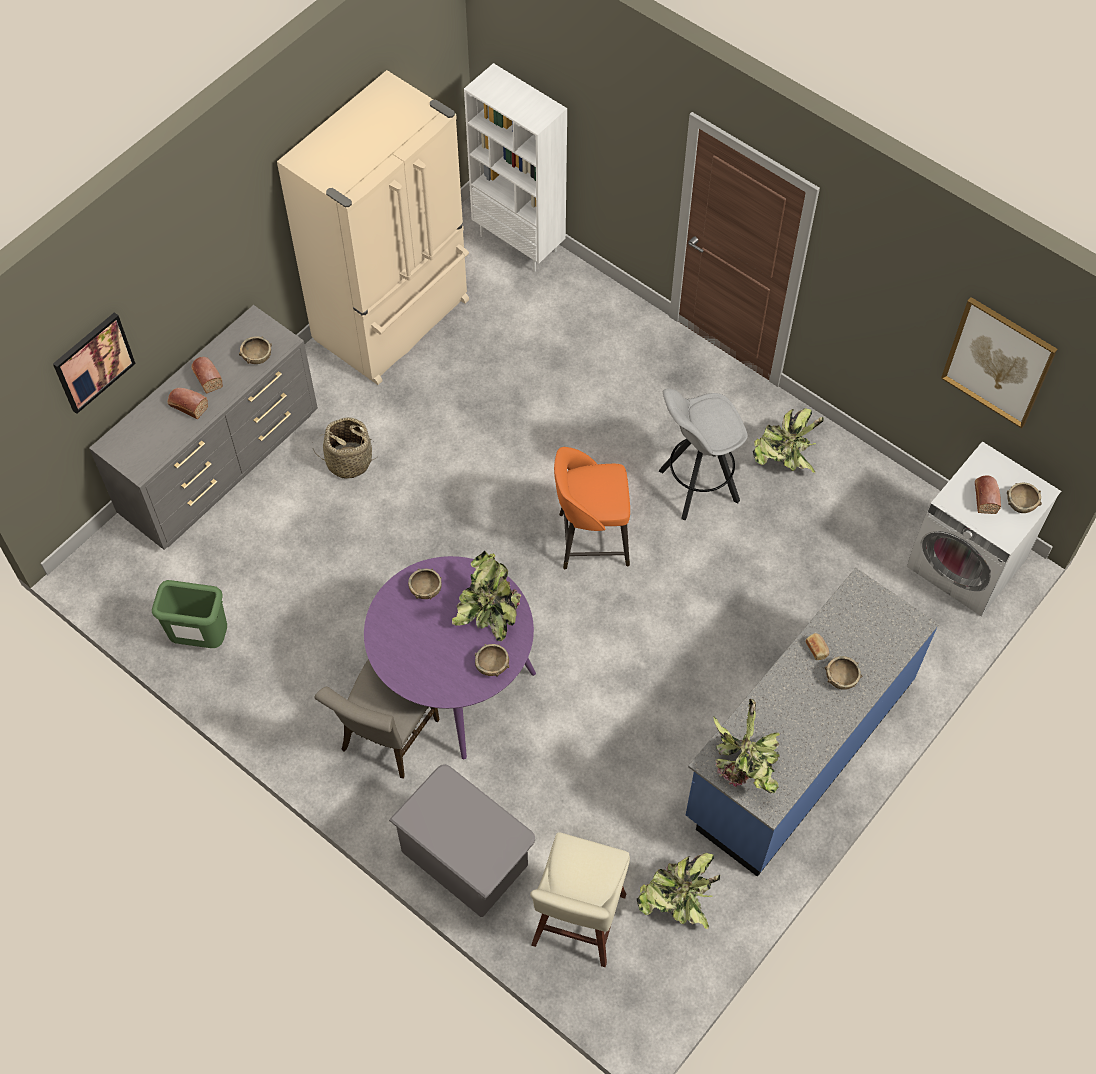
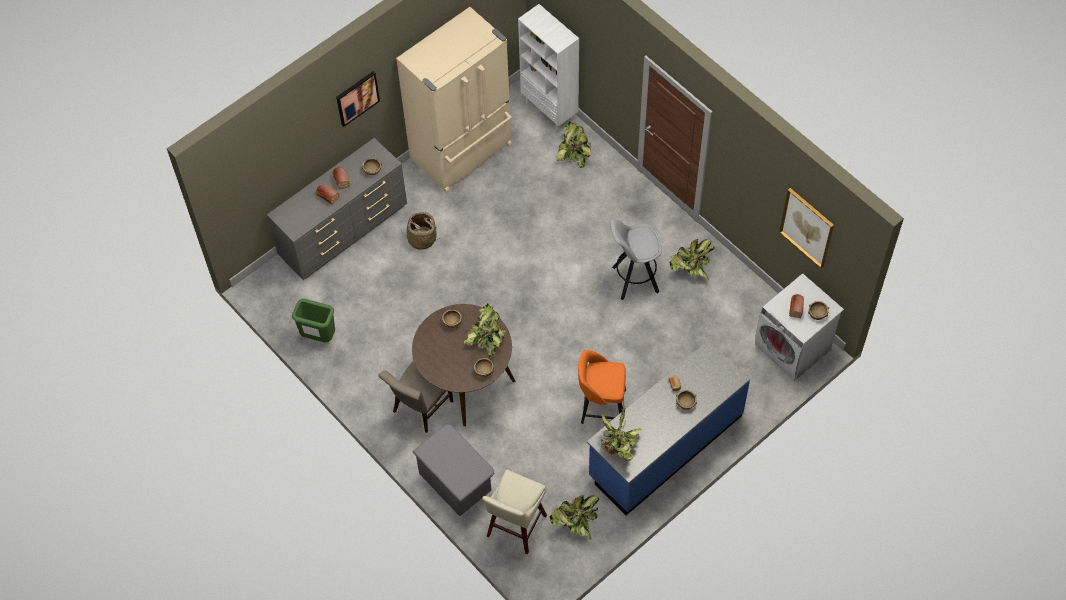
camera: 10 degrees right, 0 degrees up
picture [53,312,136,414] -> picture moved to [336,71,380,127]
purple dining table [364,556,536,759] -> brown dining table [412,304,515,426]
orange stool [554,447,630,569] -> orange stool moved to [578,350,626,424]
none -> potted plant [556,122,591,168]

